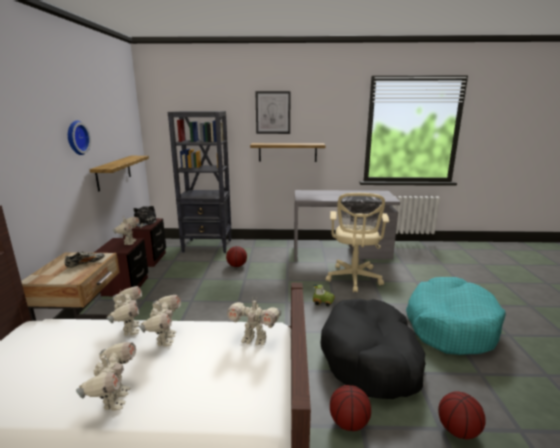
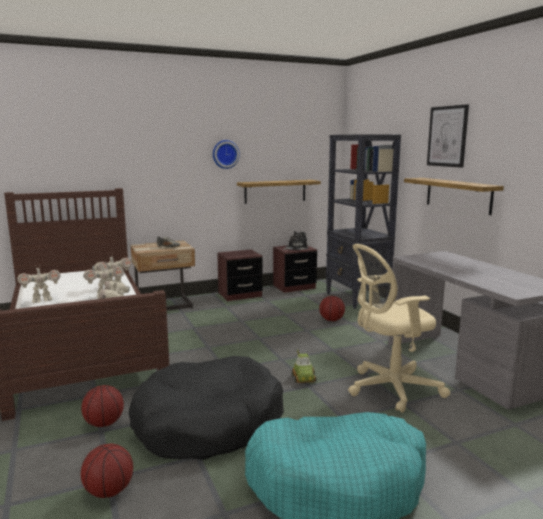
camera: 65 degrees right, 5 degrees down
toy robot [113,217,140,245] -> none

